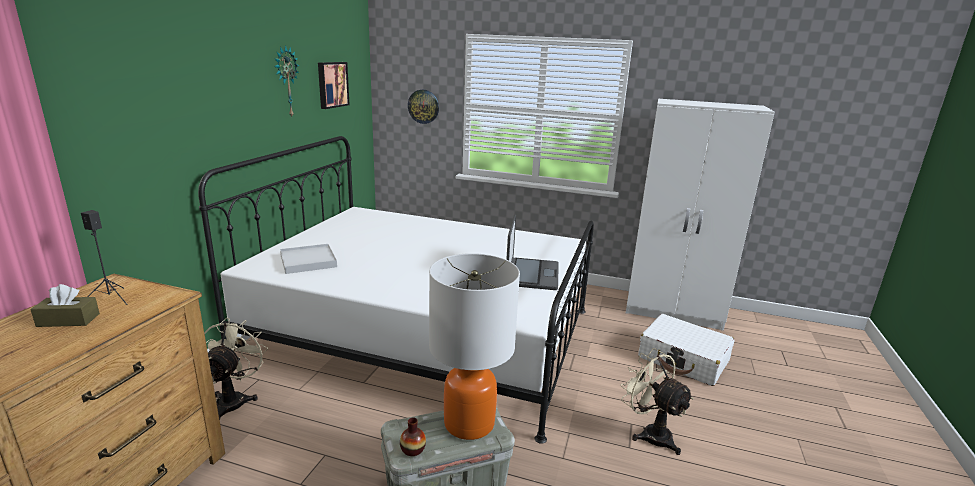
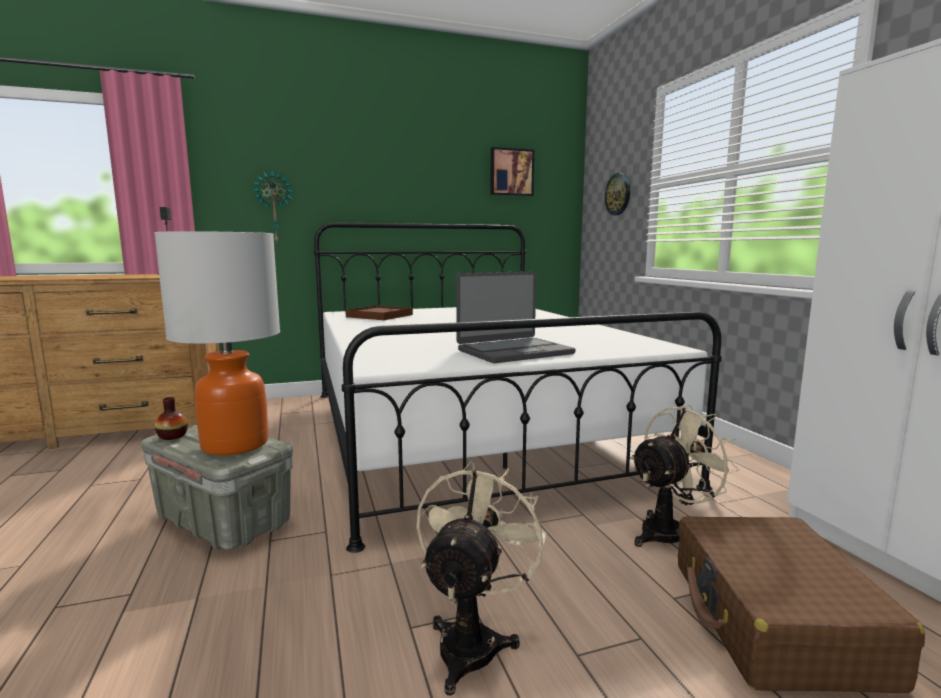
camera: 55 degrees right, 10 degrees down
brown tissue box [30,284,100,327] -> none
beige fan [204,318,268,420] -> beige fan moved to [630,405,739,547]
wall clock [274,45,300,117] -> wall clock moved to [252,171,294,243]
white tray [280,244,337,274] -> brown tray [345,305,413,320]
white suitcase [638,314,735,386] -> brown suitcase [678,516,925,693]

